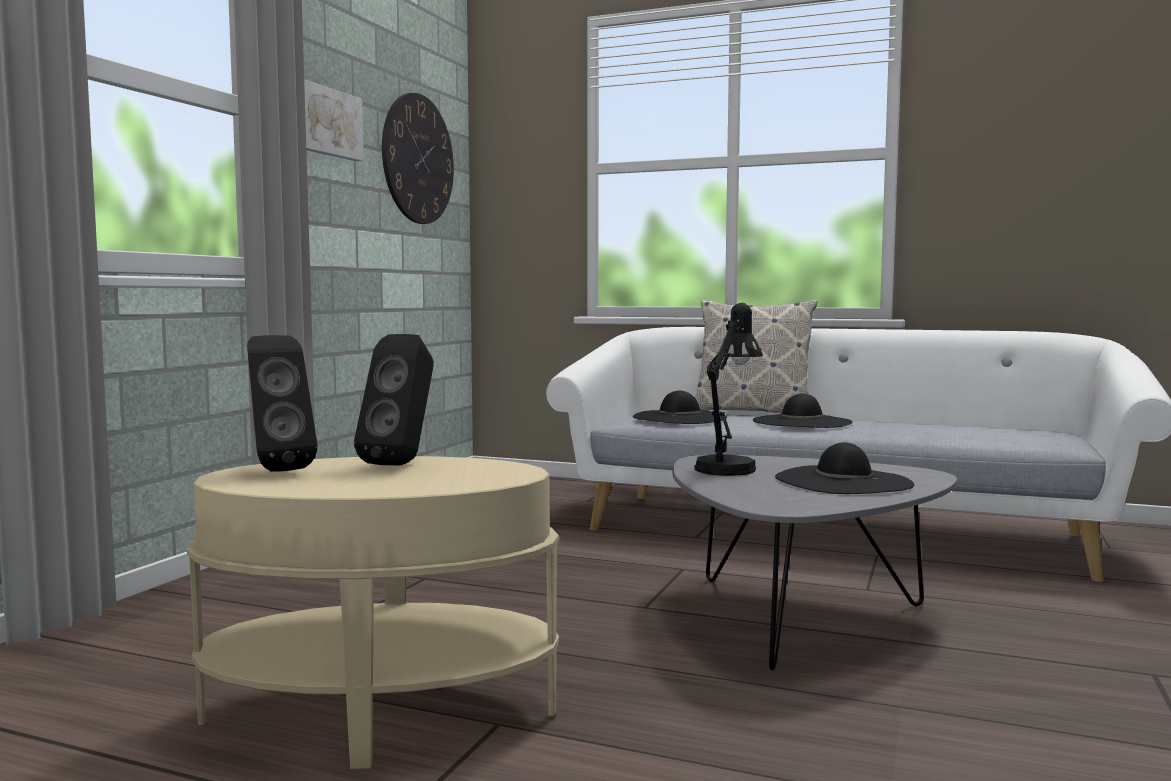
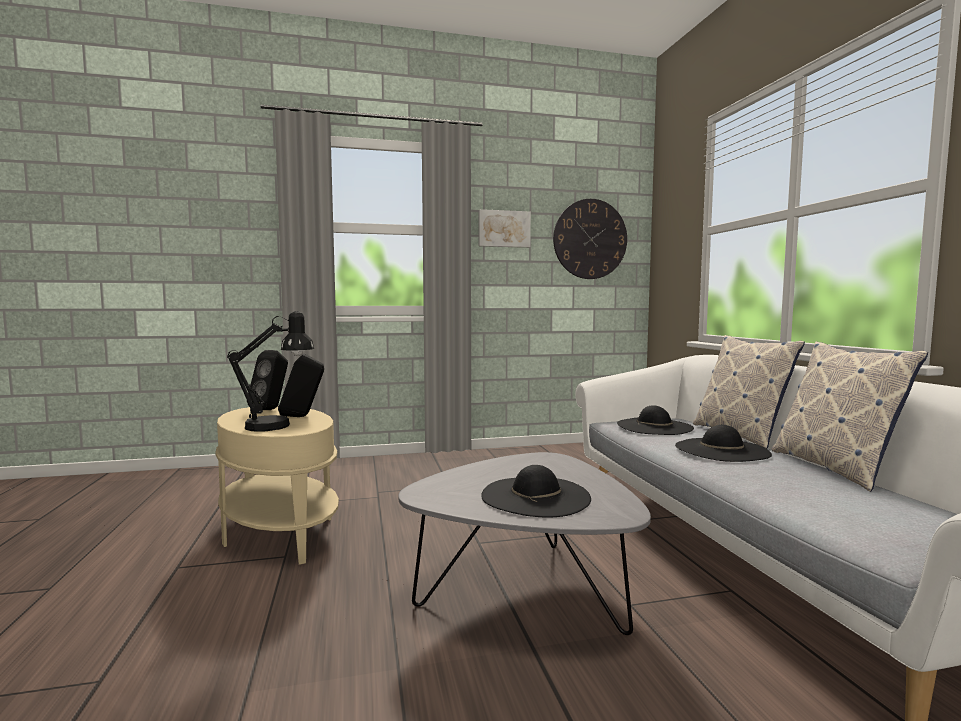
camera: 55 degrees right, 0 degrees up
black table lamp [694,303,763,476] -> black table lamp moved to [227,311,314,431]
none -> pillow [772,341,928,492]

